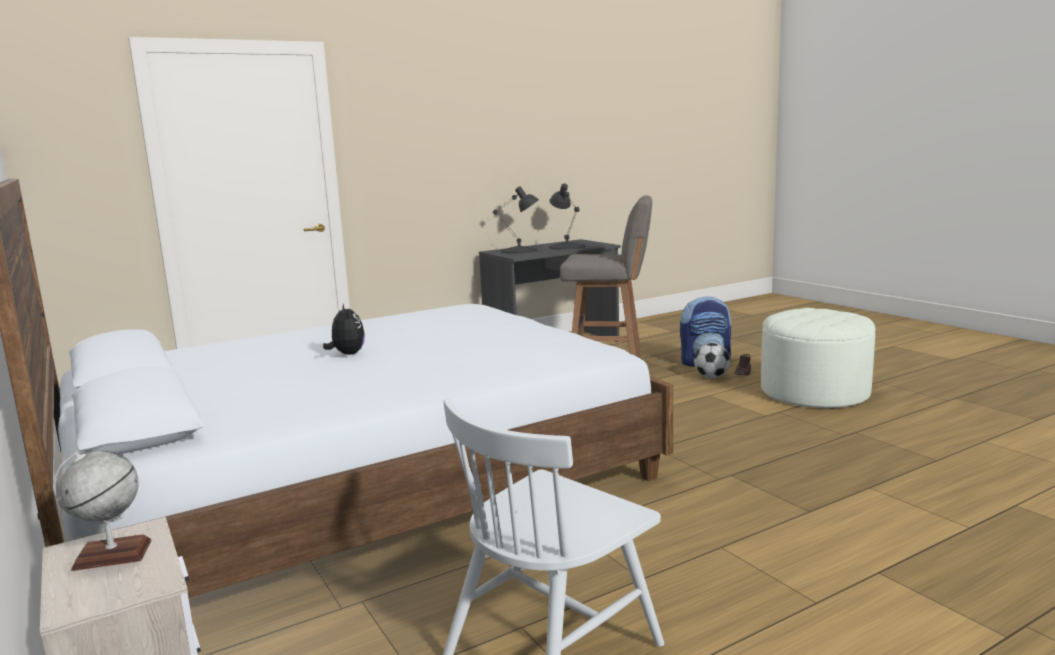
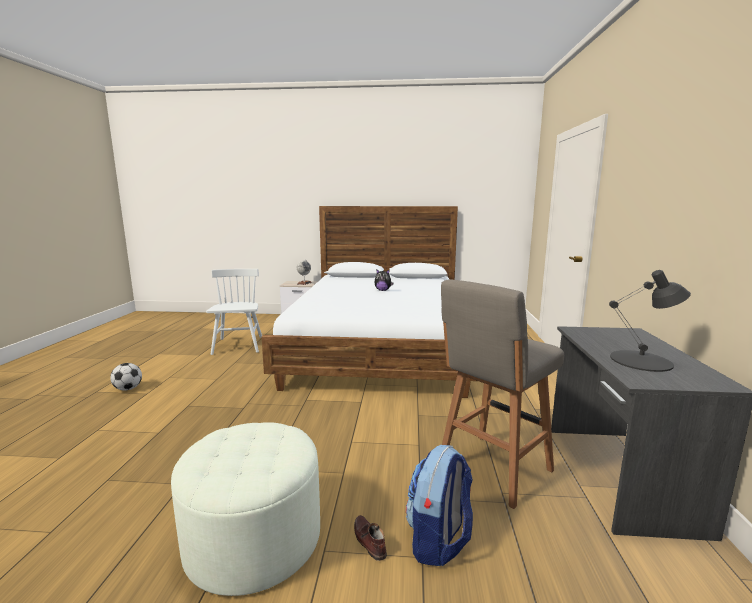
camera: 125 degrees right, 0 degrees up
black table lamp [493,186,539,253] -> none
football [694,343,730,378] -> football moved to [110,363,142,391]

